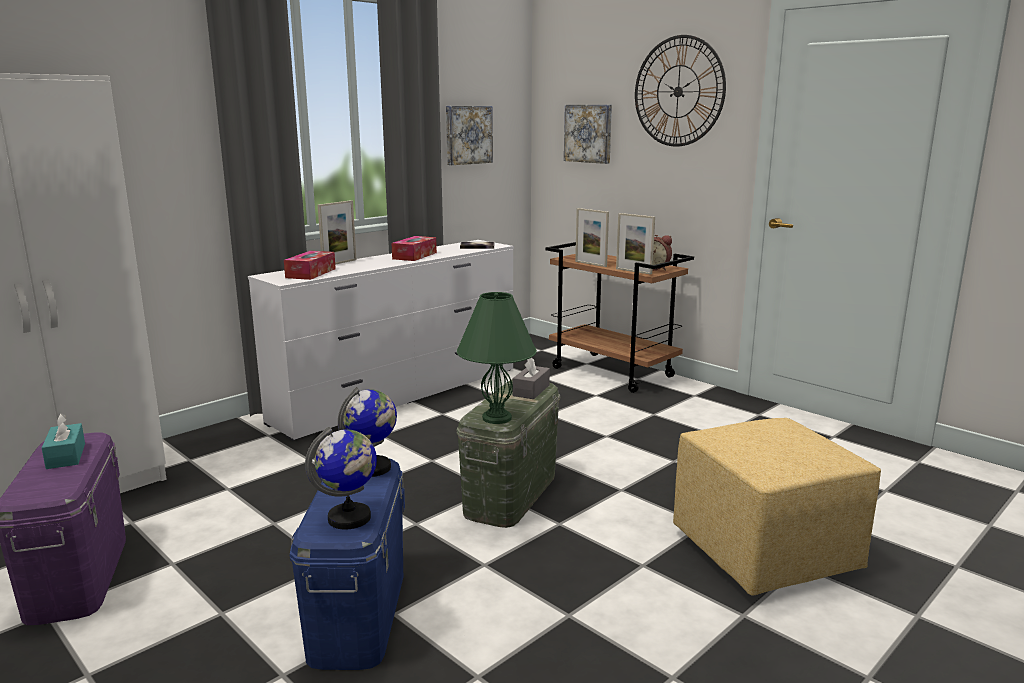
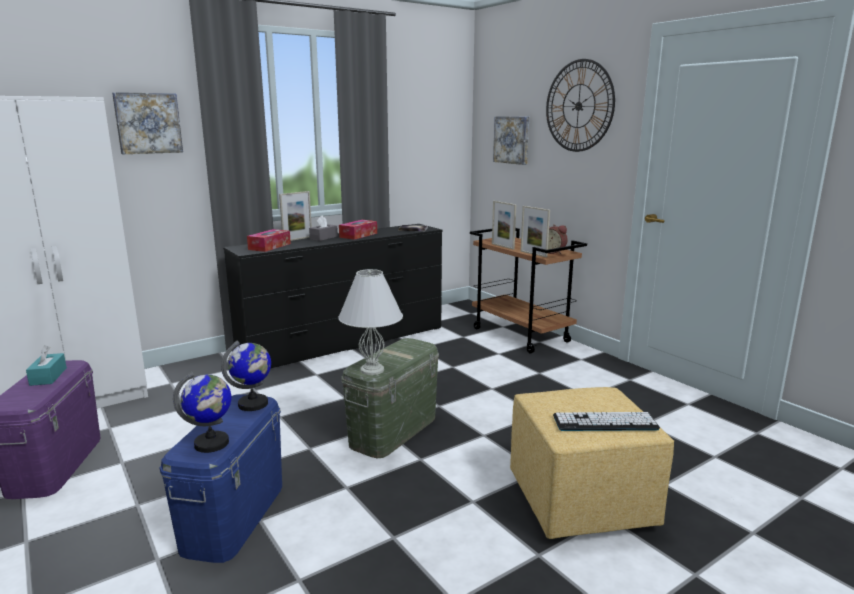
camera: 10 degrees right, 0 degrees up
white dresser [248,240,514,441] -> black dresser [223,224,442,368]
picture [446,106,493,165] -> picture moved to [112,92,183,154]
green table lamp [457,292,537,424] -> white table lamp [338,269,403,375]
grey tissue box [513,358,550,399] -> grey tissue box moved to [309,215,338,241]
none -> keyboard [553,412,660,431]

